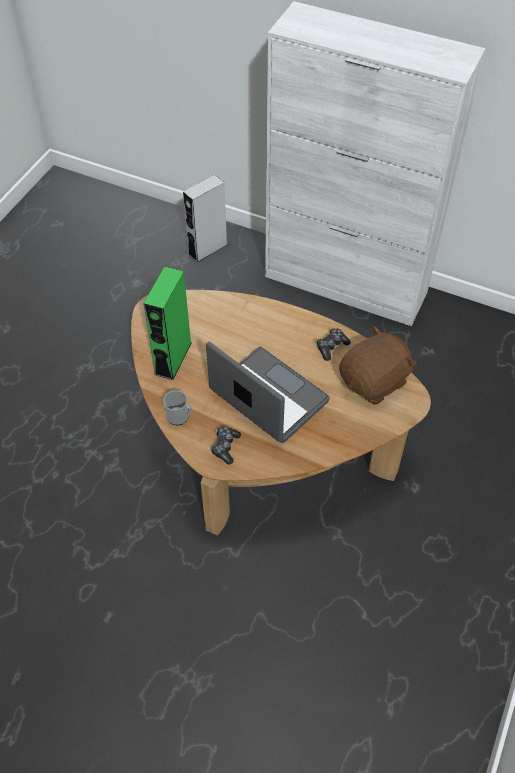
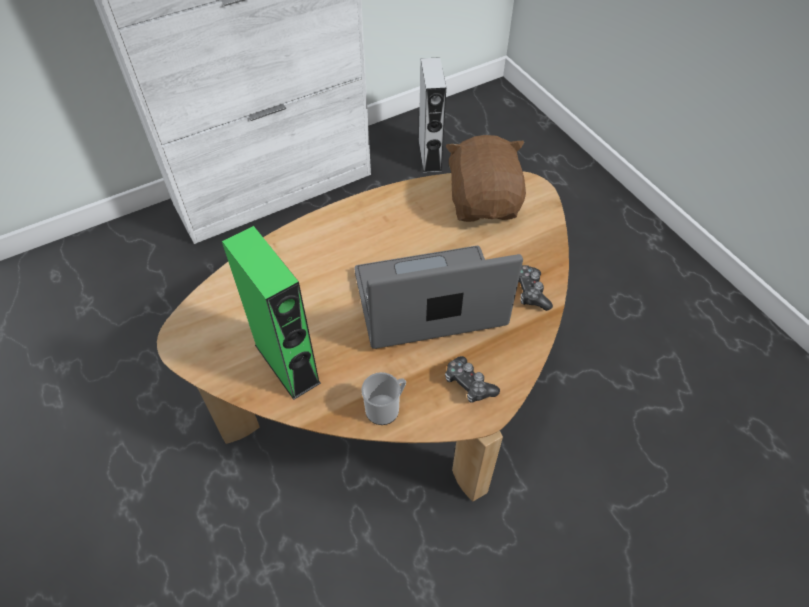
camera: 55 degrees left, 0 degrees up
grey speaker [183,174,227,263] -> grey speaker moved to [418,57,446,173]
game controller [317,328,351,361] -> game controller moved to [518,265,553,311]

